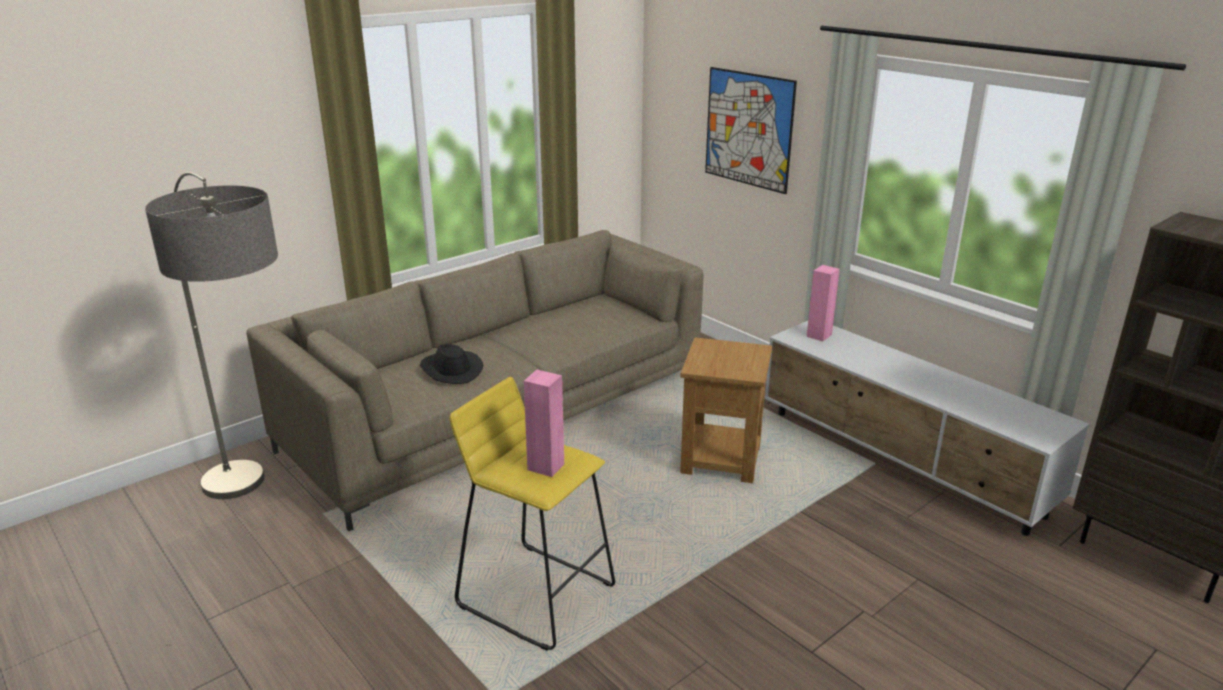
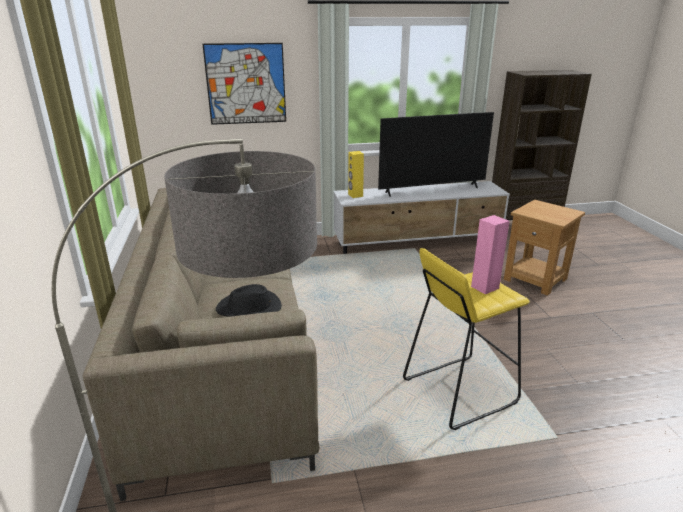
camera: 60 degrees left, 0 degrees up
brown side table [680,337,772,483] -> brown side table moved to [504,200,585,296]
pink speaker [807,265,840,341] -> yellow speaker [348,151,364,198]
none -> television [378,112,494,197]

